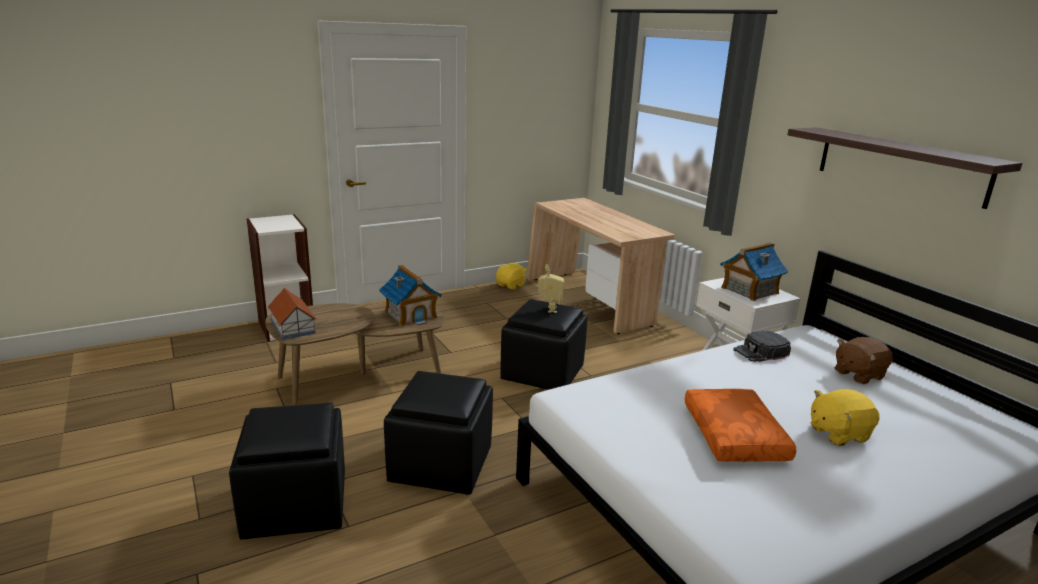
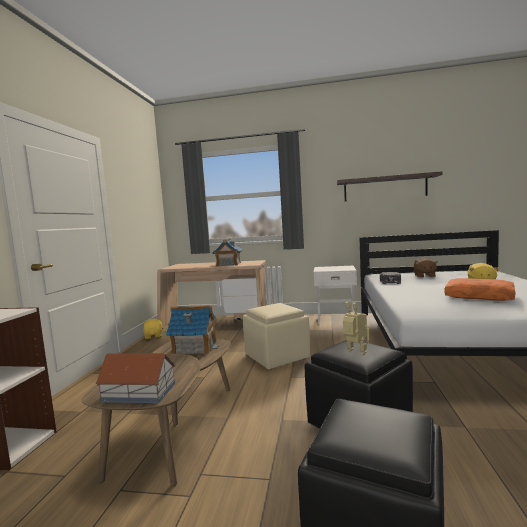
camera: 50 degrees left, 15 degrees down
black ottoman [501,299,588,390] -> beige ottoman [243,303,310,369]
toy robot [538,264,564,313] -> toy robot moved to [343,301,370,356]
toy house [720,242,789,301] -> toy house moved to [212,239,243,266]

